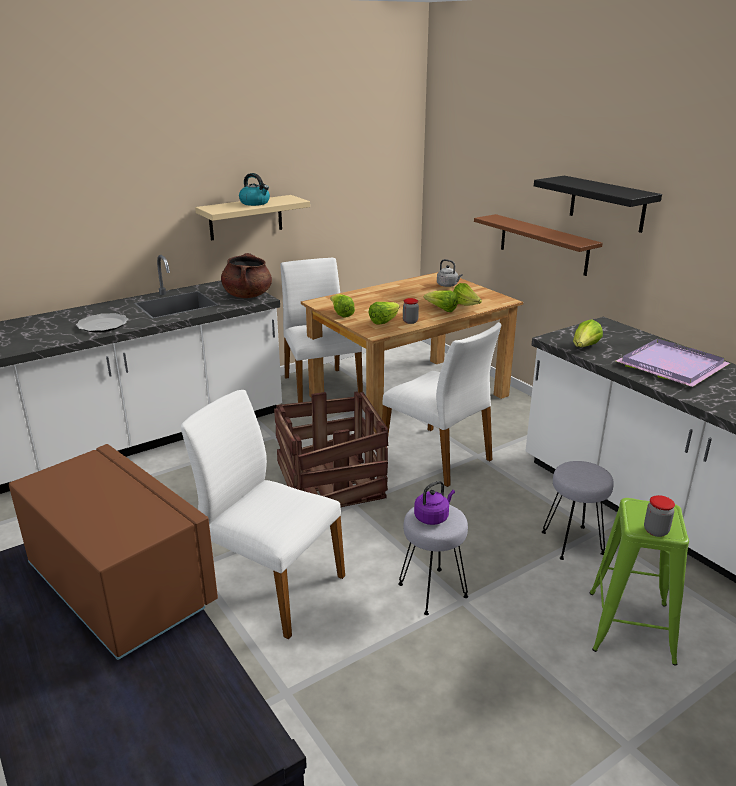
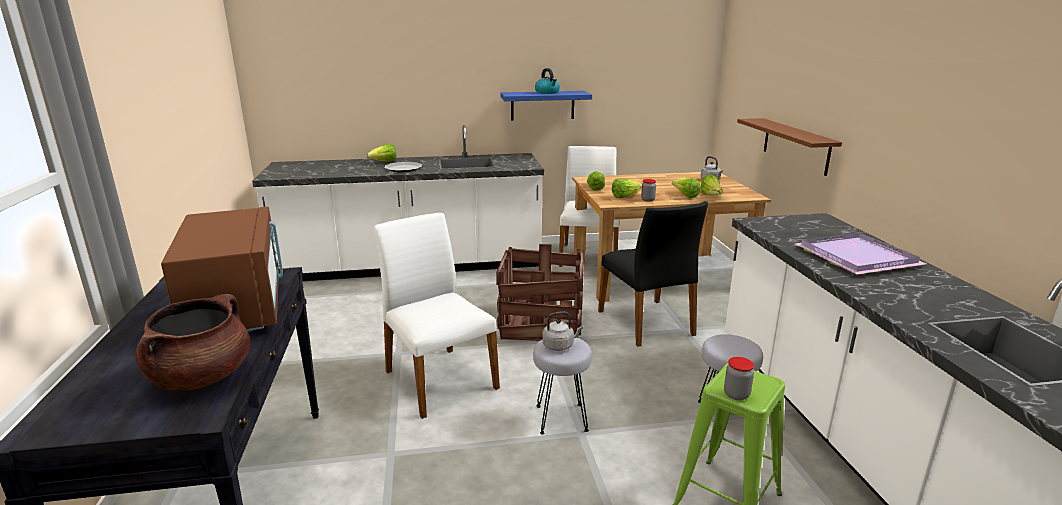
camera: 25 degrees right, 5 degrees down
beige shelf [195,195,310,240] -> blue shelf [500,91,592,121]
brown cooking pot [221,253,272,298] -> brown cooking pot moved to [135,294,250,390]
white chair [382,322,501,487] -> black chair [598,201,708,346]
purple kettle [414,481,455,525] -> grey kettle [542,312,583,351]
black shelf [534,176,662,233] -> none
lettuce [573,319,603,347] -> lettuce moved to [366,144,396,162]

